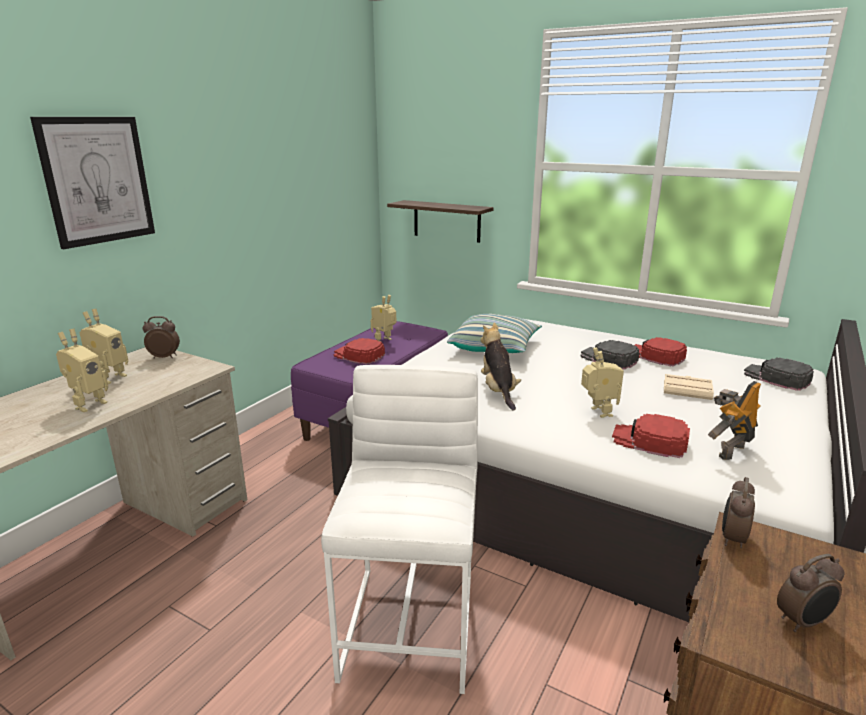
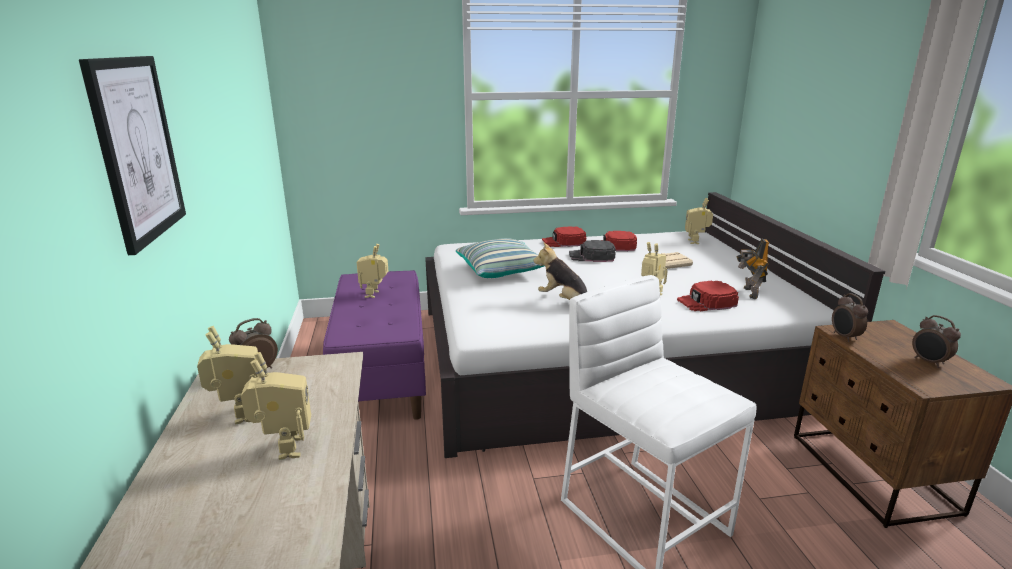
camera: 40 degrees left, 0 degrees up
red cap [333,338,385,365] -> red cap moved to [542,226,586,247]
shelf [387,200,493,243] -> none
black cap [744,357,814,391] -> toy robot [685,198,713,244]
alarm clock [777,554,845,632] -> alarm clock turned 120 degrees clockwise [912,315,961,368]

